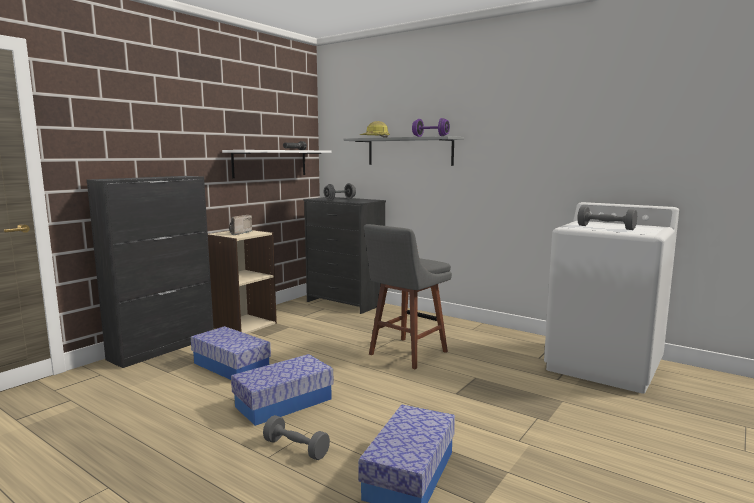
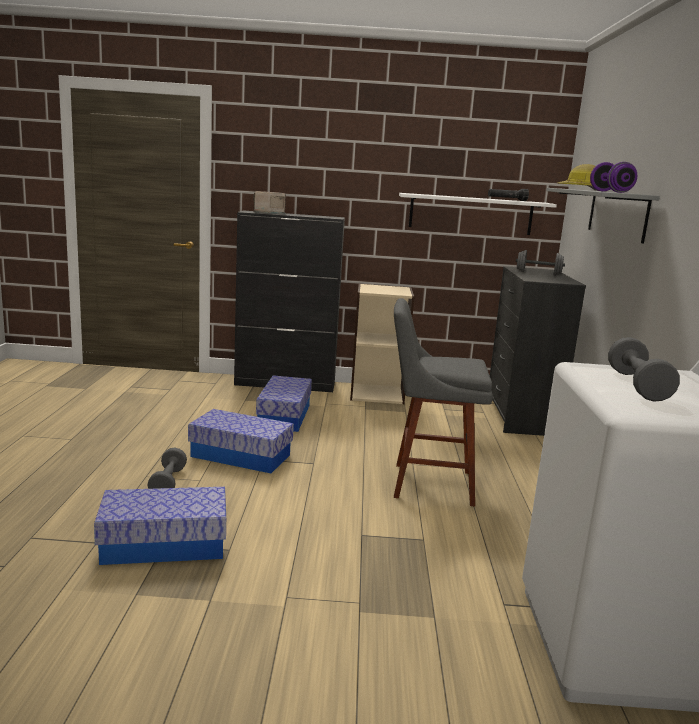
camera: 55 degrees right, 5 degrees up
radio [229,215,252,235] -> radio moved to [253,191,286,214]

